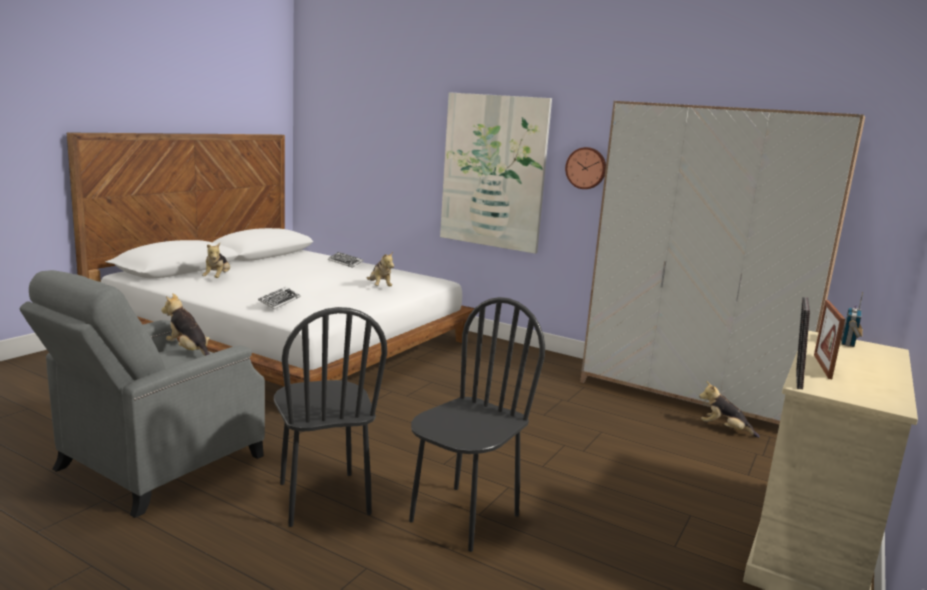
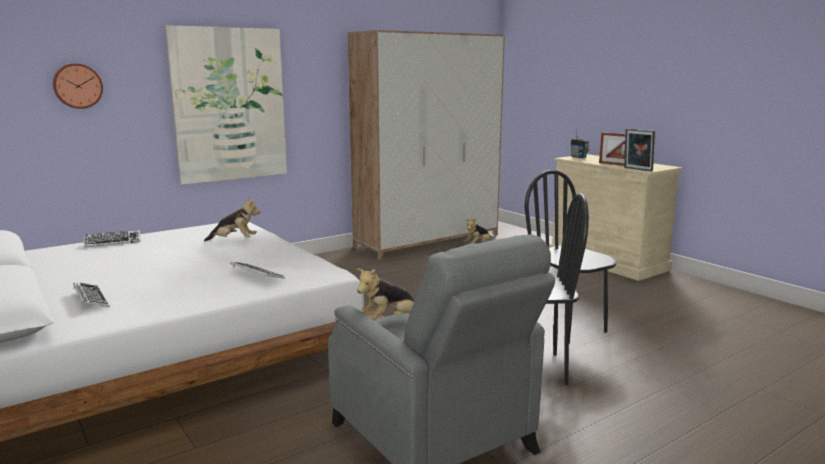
camera: 65 degrees left, 0 degrees up
plush toy [202,243,230,278] -> keyboard [73,282,110,307]
wall clock [565,147,606,189] -> wall clock moved to [53,63,103,109]

